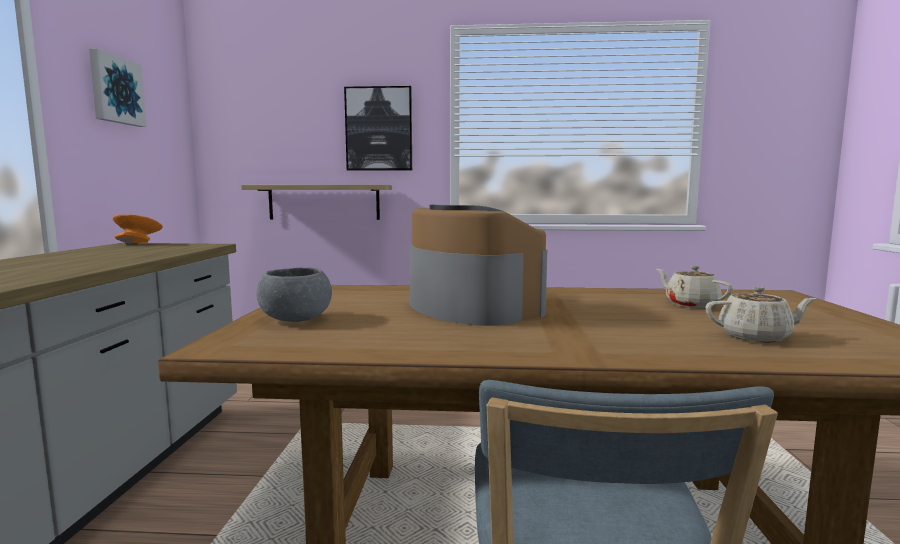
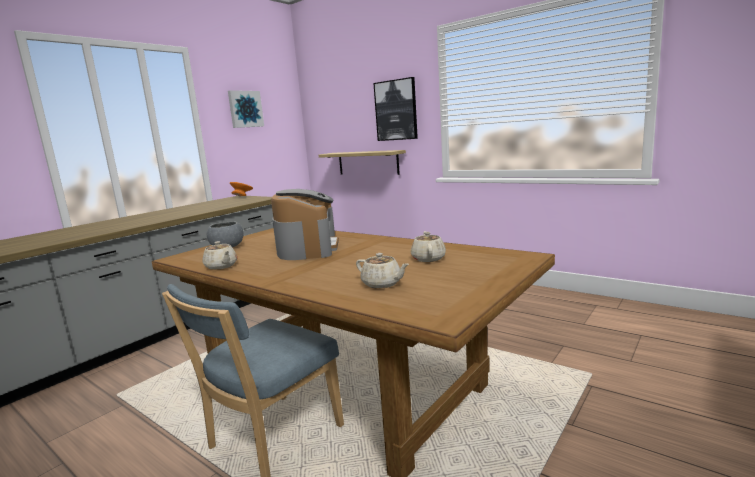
camera: 35 degrees right, 5 degrees up
none -> beige teapot [203,241,237,270]

